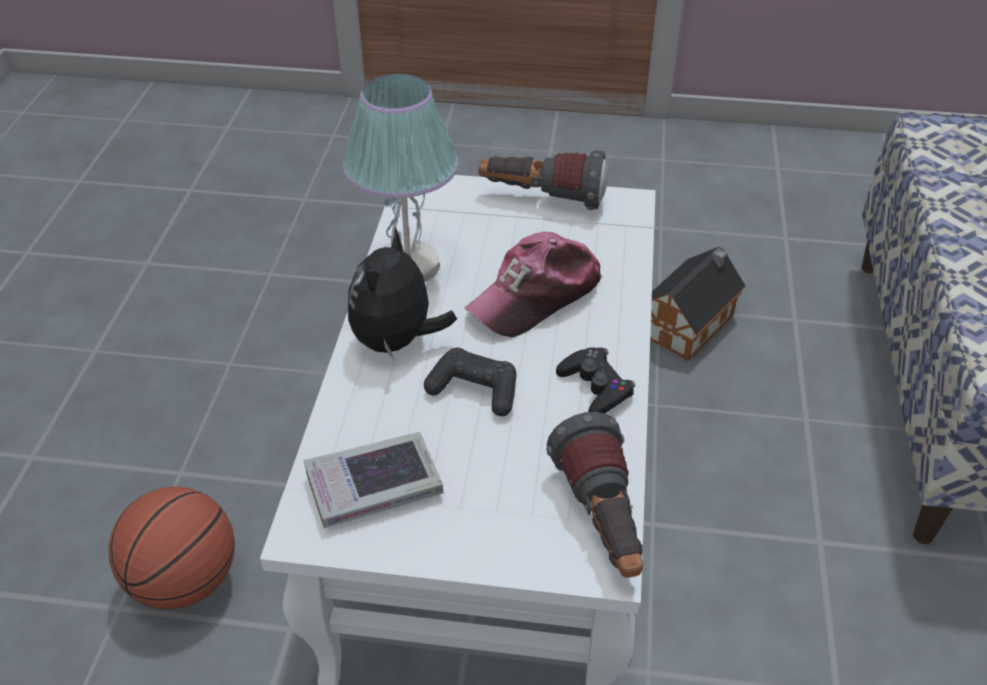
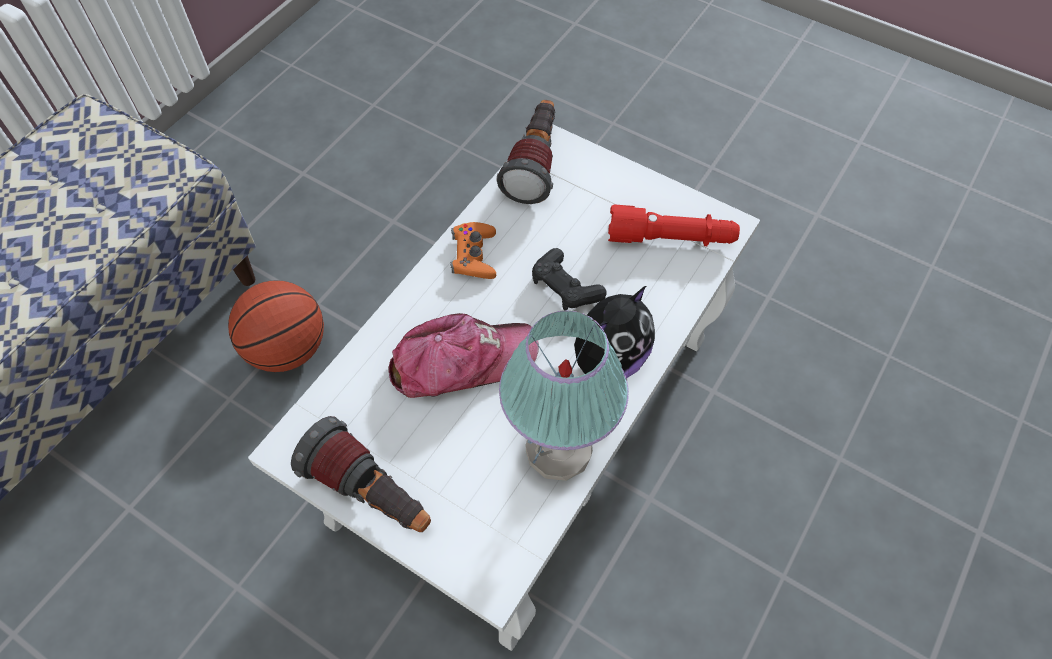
camera: 155 degrees left, 15 degrees up
basketball [109,486,235,610] -> basketball moved to [228,280,324,372]
book [304,432,444,528] -> red flashlight [608,204,740,246]
black game controller [556,347,635,413] -> orange game controller [450,222,496,279]
toy house [650,247,746,361] -> none

